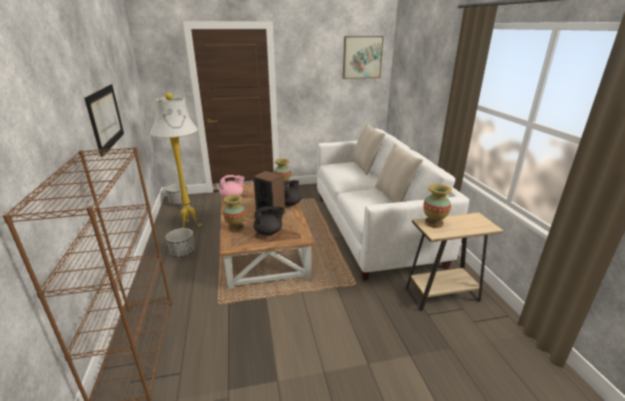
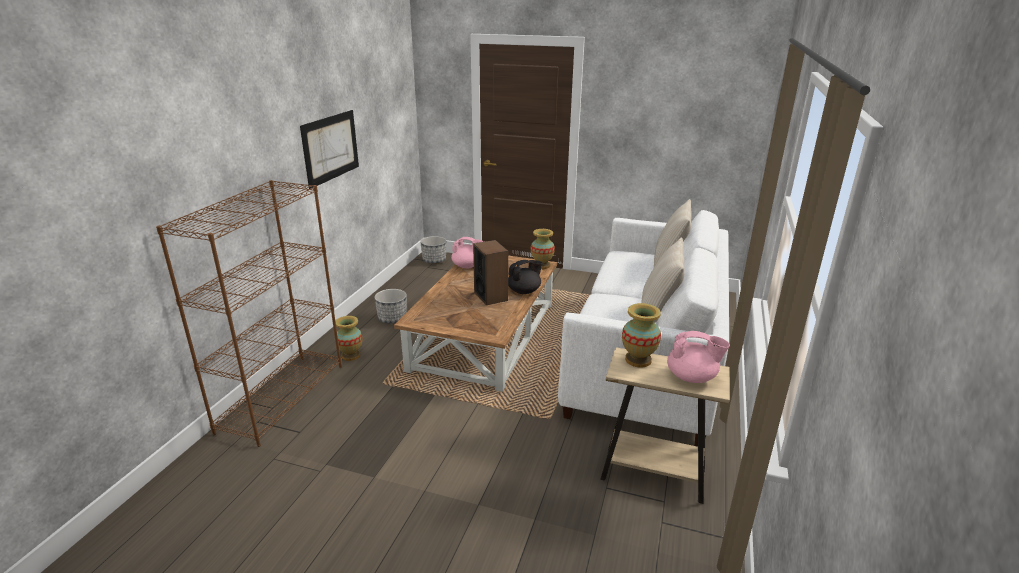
camera: 30 degrees right, 0 degrees up
white floor lamp [150,93,202,228] -> none
vase [223,195,246,232] -> vase moved to [335,316,363,361]
black teapot [254,206,284,235] -> none
picture [343,36,384,79] -> none
none -> pink teapot [667,331,730,383]

